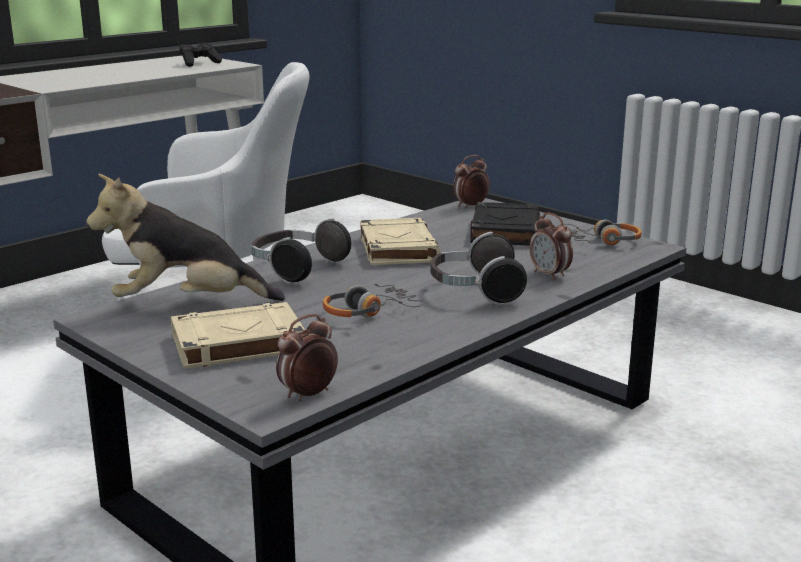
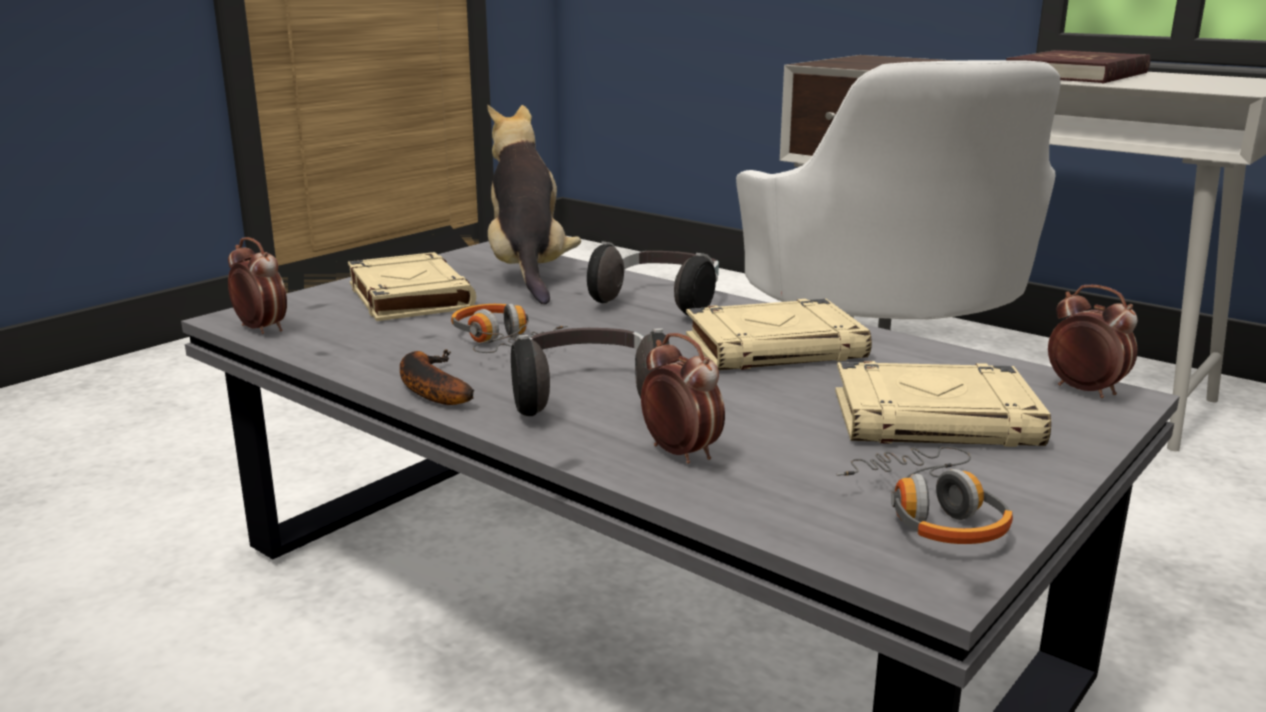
camera: 85 degrees right, 0 degrees up
black game controller [179,42,222,67] -> none
black book [470,202,540,246] -> beige book [835,361,1051,447]
alarm clock [530,212,573,280] -> alarm clock turned 90 degrees clockwise [641,333,725,464]
none -> banana [400,349,474,405]
none -> red book [1006,50,1150,83]

